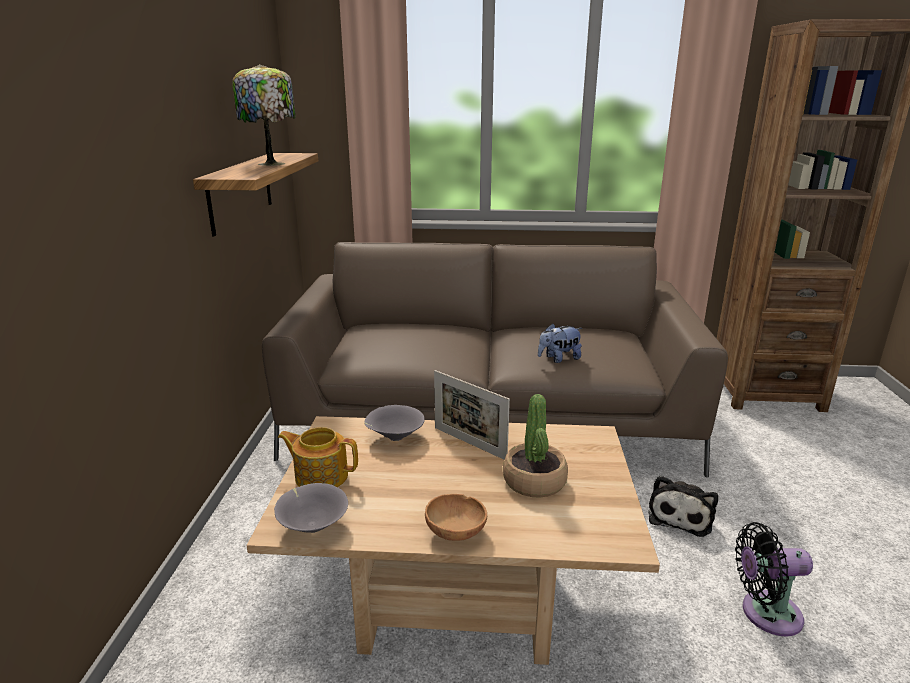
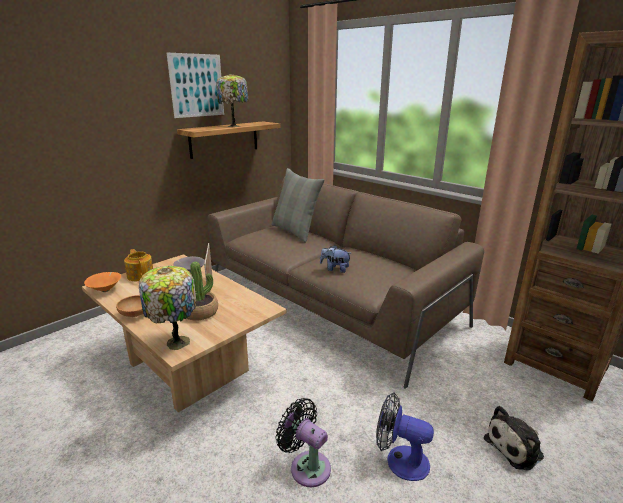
camera: 40 degrees right, 0 degrees up
grey bowl [274,483,348,533] -> orange bowl [84,272,121,292]
plush toy [648,475,718,537] -> plush toy moved to [484,406,544,471]
none -> table lamp [139,266,197,350]
none -> picture [167,53,224,118]
none -> grey pillow [272,168,324,243]
none -> fan [376,393,434,481]

